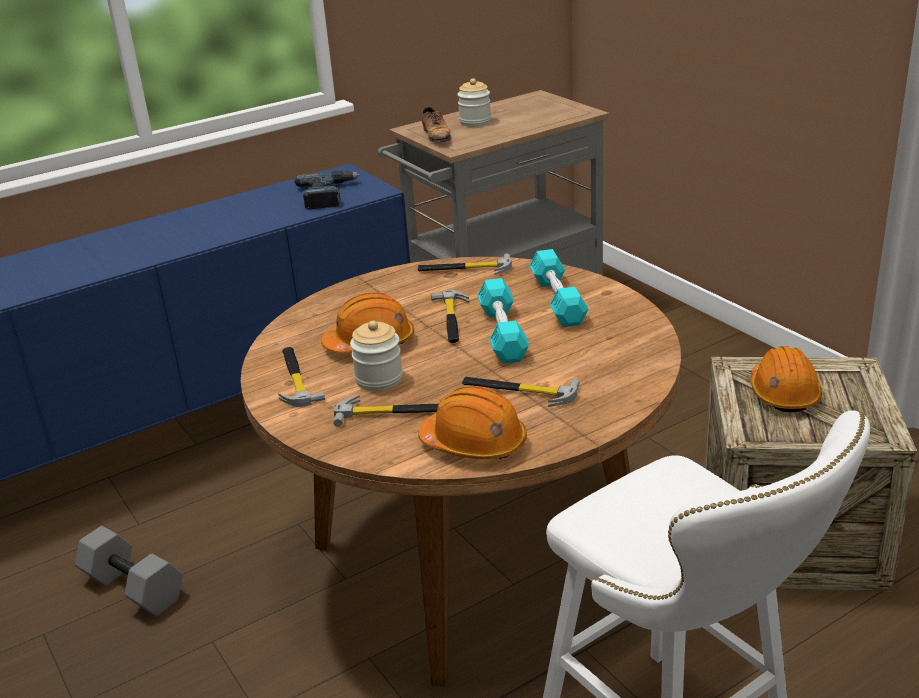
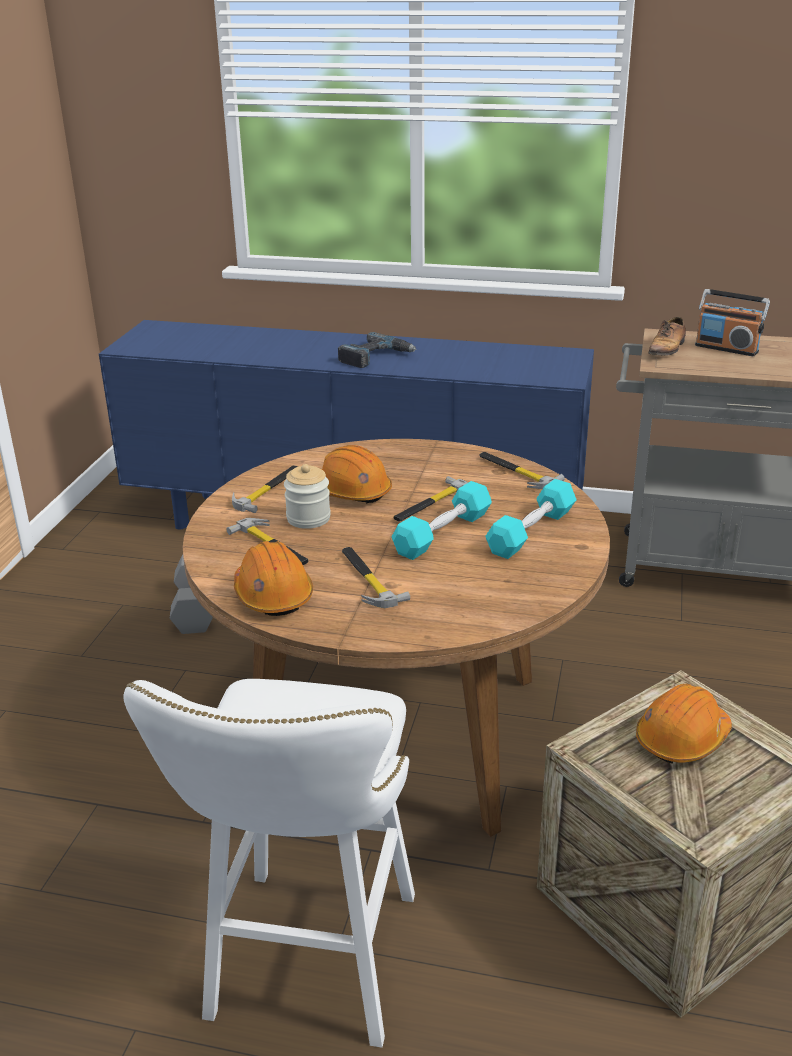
camera: 45 degrees right, 0 degrees up
power drill [295,171,360,209] -> power drill moved to [338,332,417,368]
jar [457,78,491,126] -> radio [695,289,770,356]

